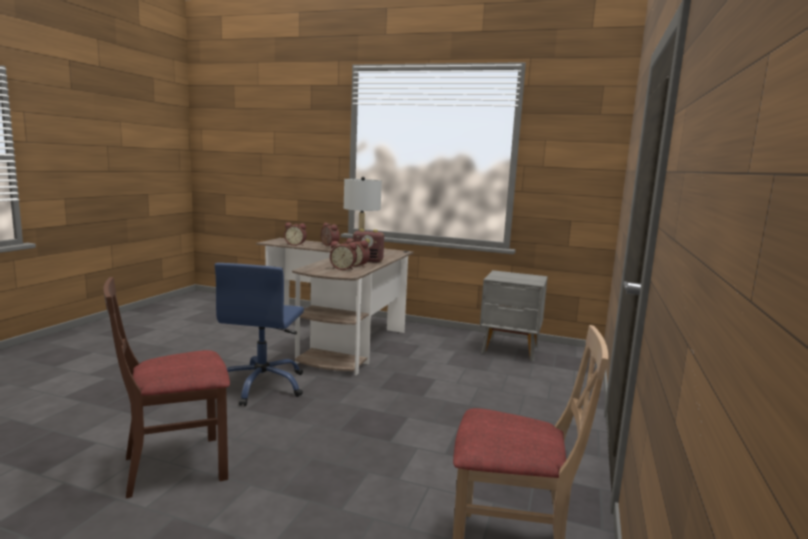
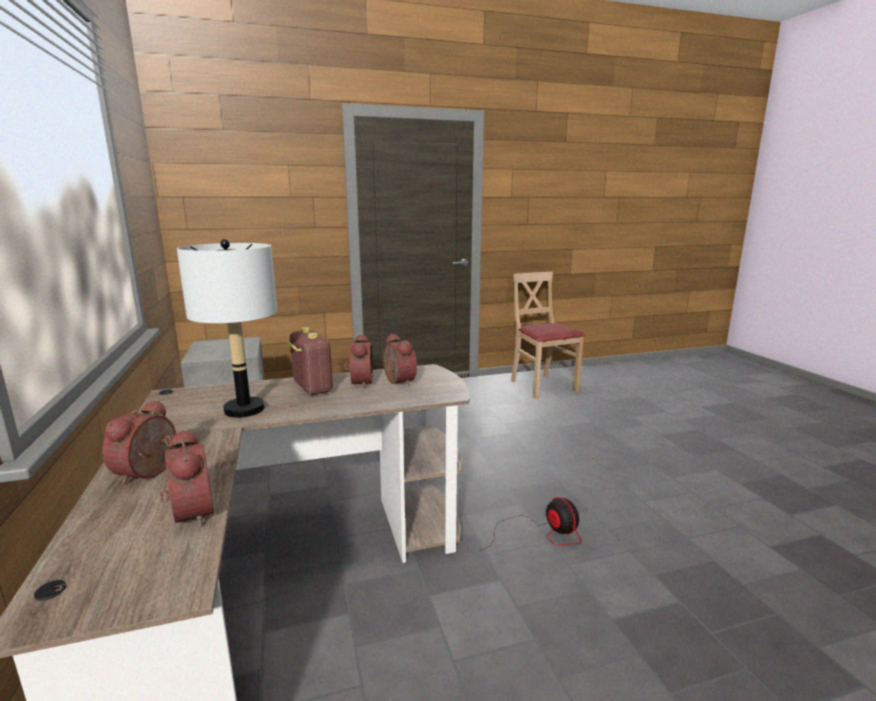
camera: 125 degrees left, 5 degrees up
brown chair [103,277,230,498] -> none
blue office chair [215,263,304,406] -> fan [479,497,582,551]

